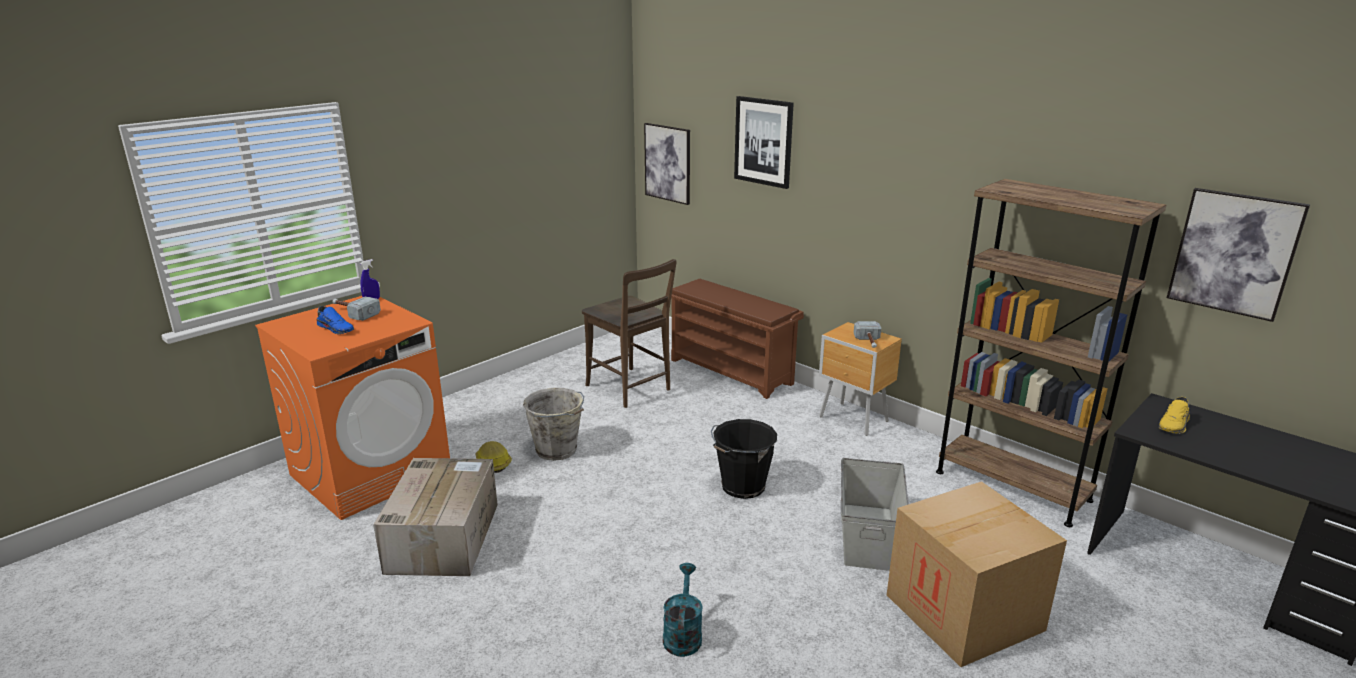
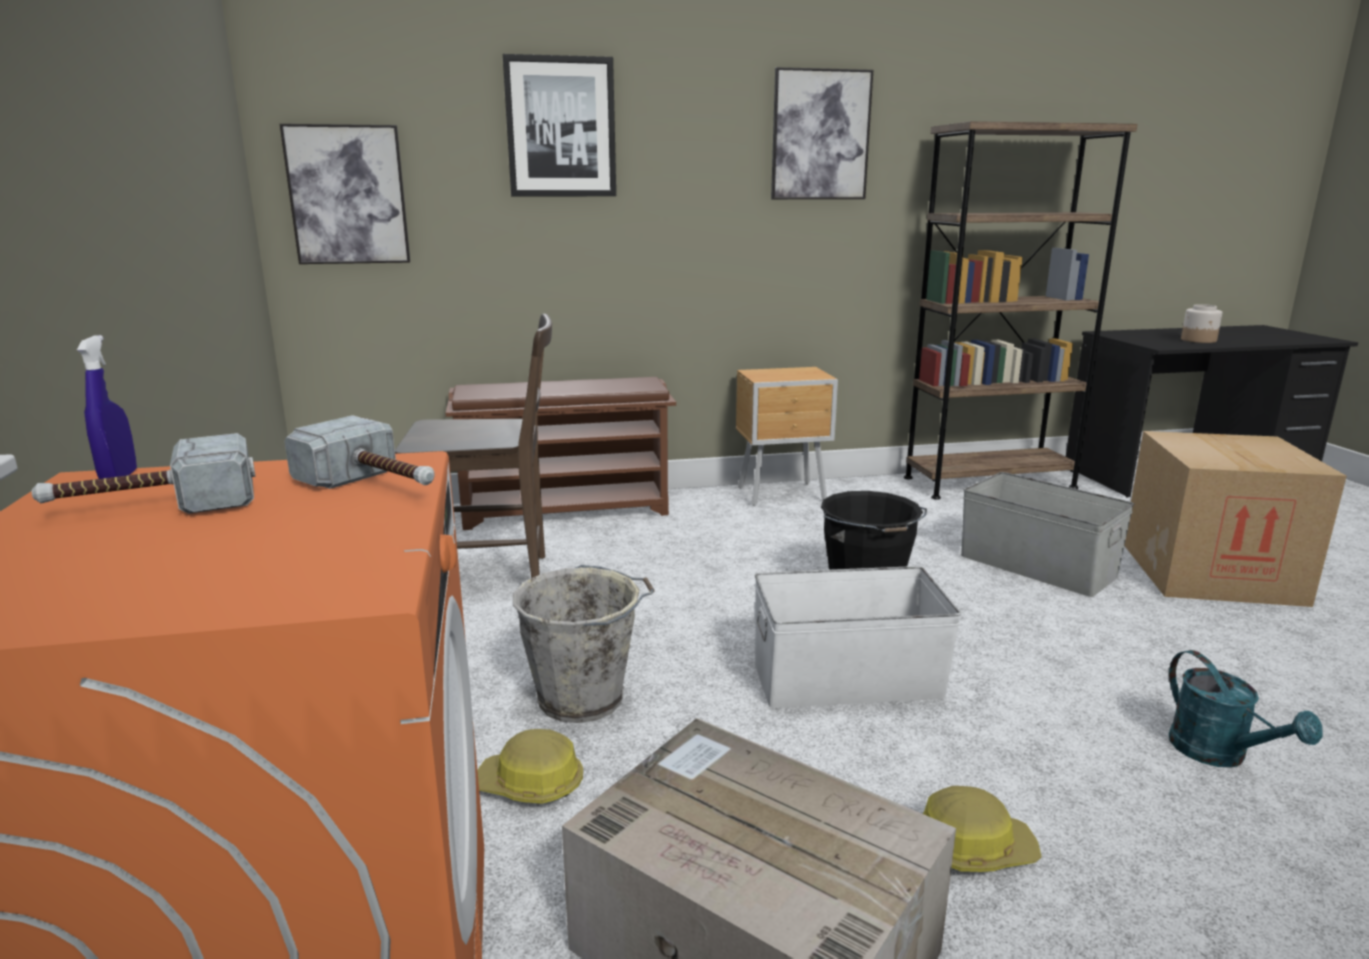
camera: 55 degrees left, 5 degrees down
blue shoe [317,306,354,334] -> none
turquoise watering can [663,563,703,657] -> turquoise watering can turned 150 degrees counterclockwise [1169,650,1323,767]
hammer [854,321,881,348] -> hammer moved to [284,415,435,489]
yellow shoe [1159,397,1190,434] -> none
picture [1167,188,1310,322] -> picture moved to [771,67,873,199]
none -> white storage box [755,566,961,708]
none -> hard hat [923,786,1042,872]
none -> jar [1181,304,1223,343]

